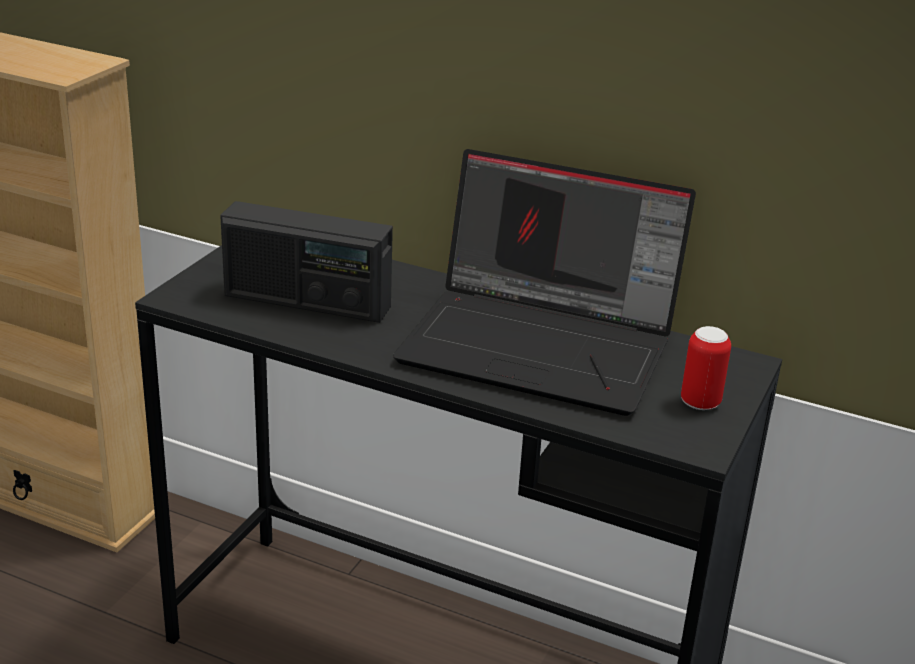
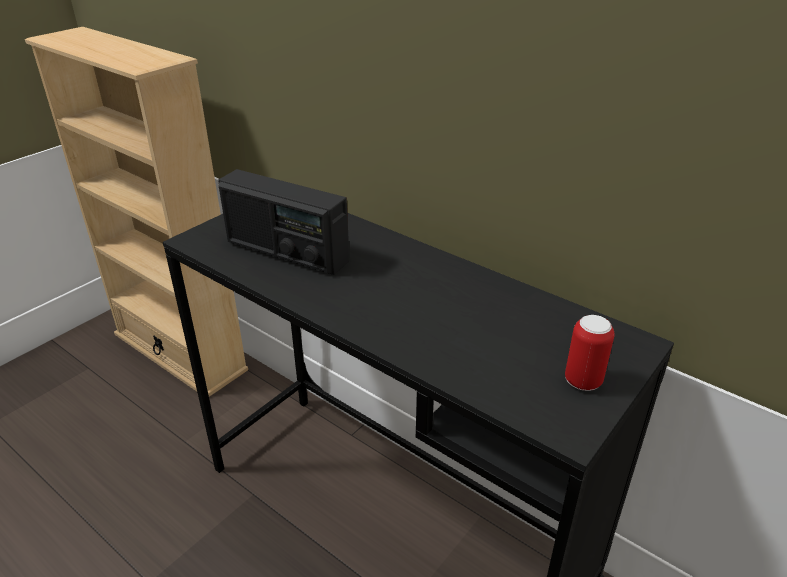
camera: 15 degrees right, 5 degrees up
laptop [393,149,696,416] -> none

